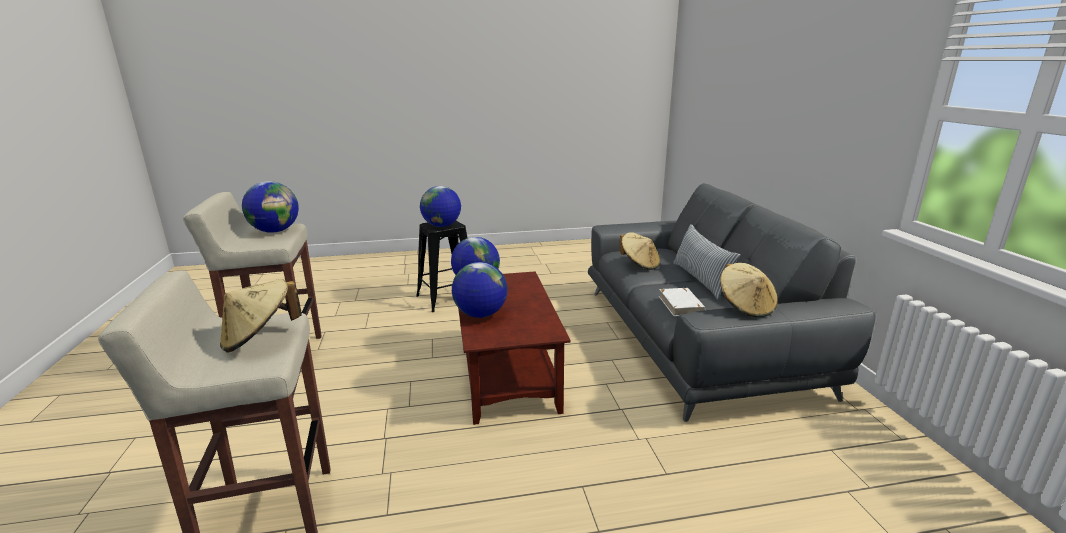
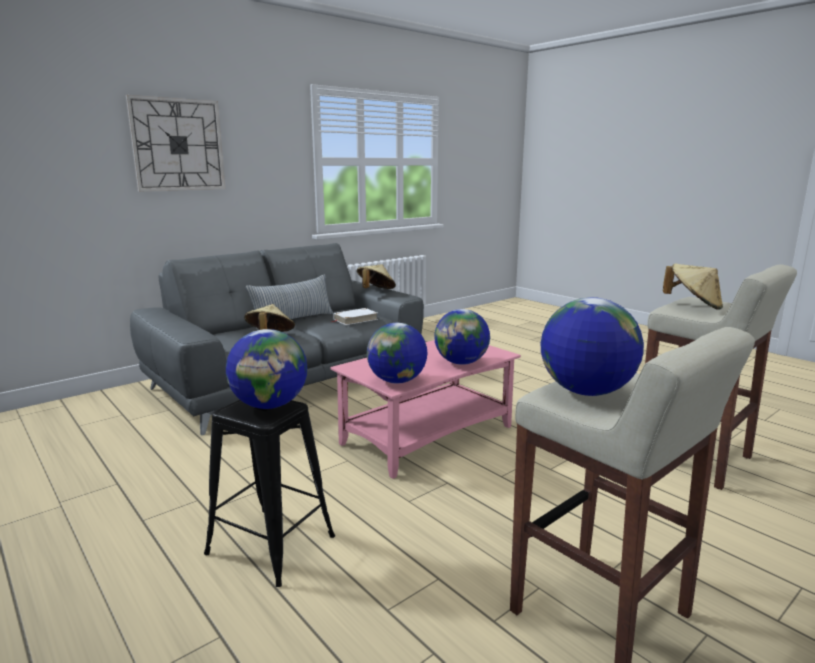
camera: 120 degrees left, 5 degrees down
brown coffee table [458,271,571,425] -> pink coffee table [330,340,521,479]
none -> wall clock [126,95,225,192]

